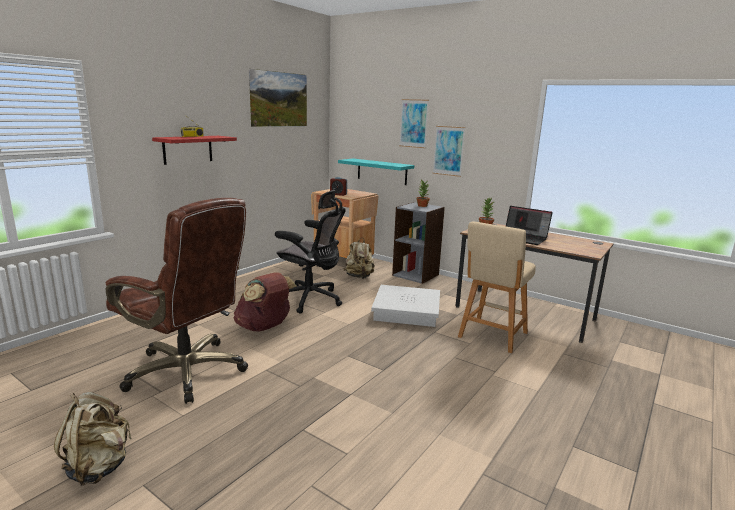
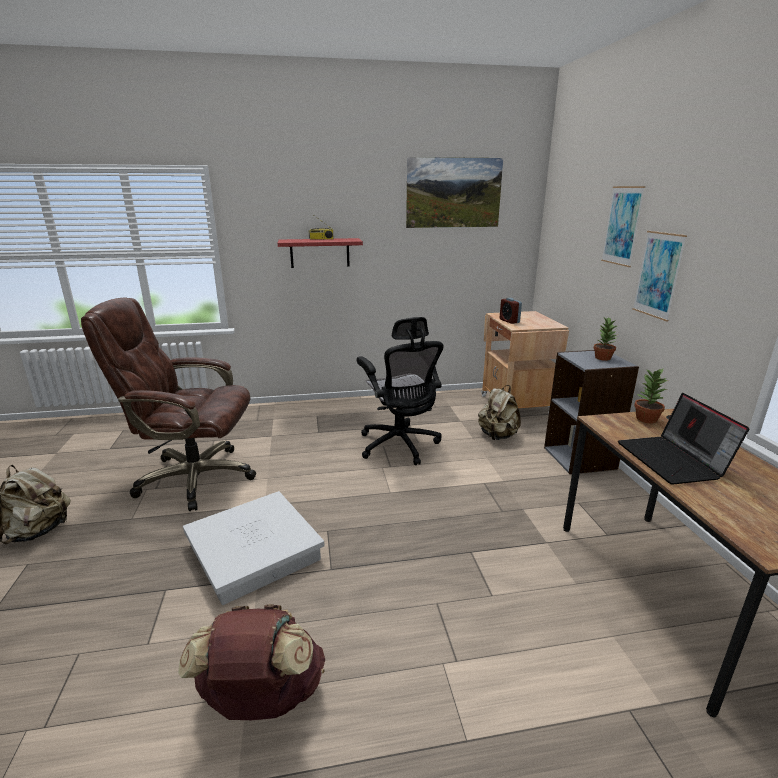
camera: 45 degrees right, 5 degrees up
brown office chair [106,198,248,404] -> brown office chair turned 105 degrees clockwise [81,298,256,511]
brown backpack [234,272,297,332] -> brown backpack moved to [178,604,325,720]
turquoise shelf [338,159,414,185] -> none
white storage box [371,285,440,327] -> white storage box moved to [183,491,325,605]
beige stool [458,221,536,353] -> none

